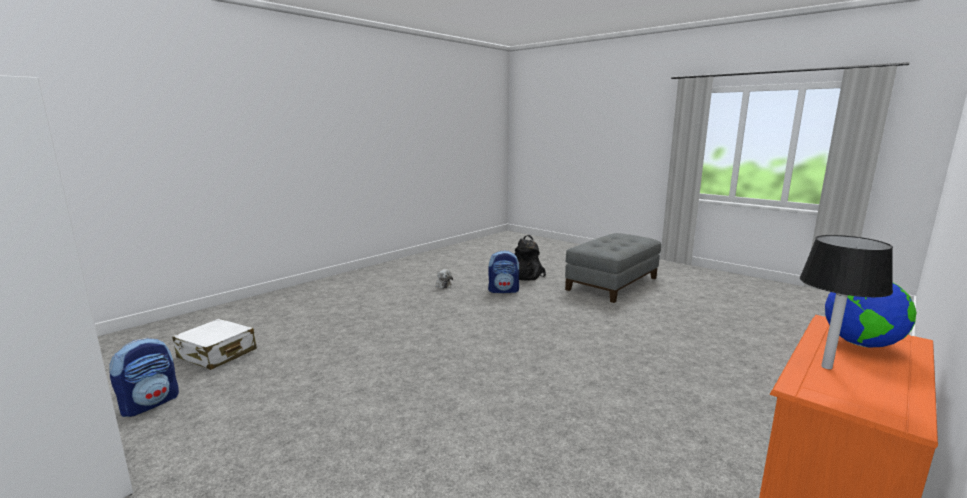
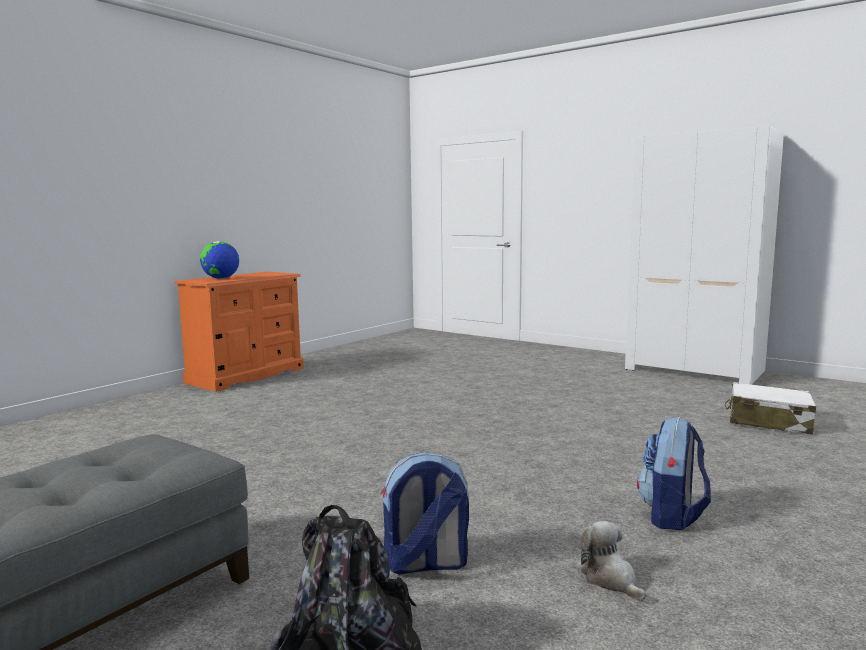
camera: 175 degrees right, 5 degrees down
backpack [109,338,179,417] -> backpack moved to [637,417,711,530]
black table lamp [800,235,893,370] -> none

